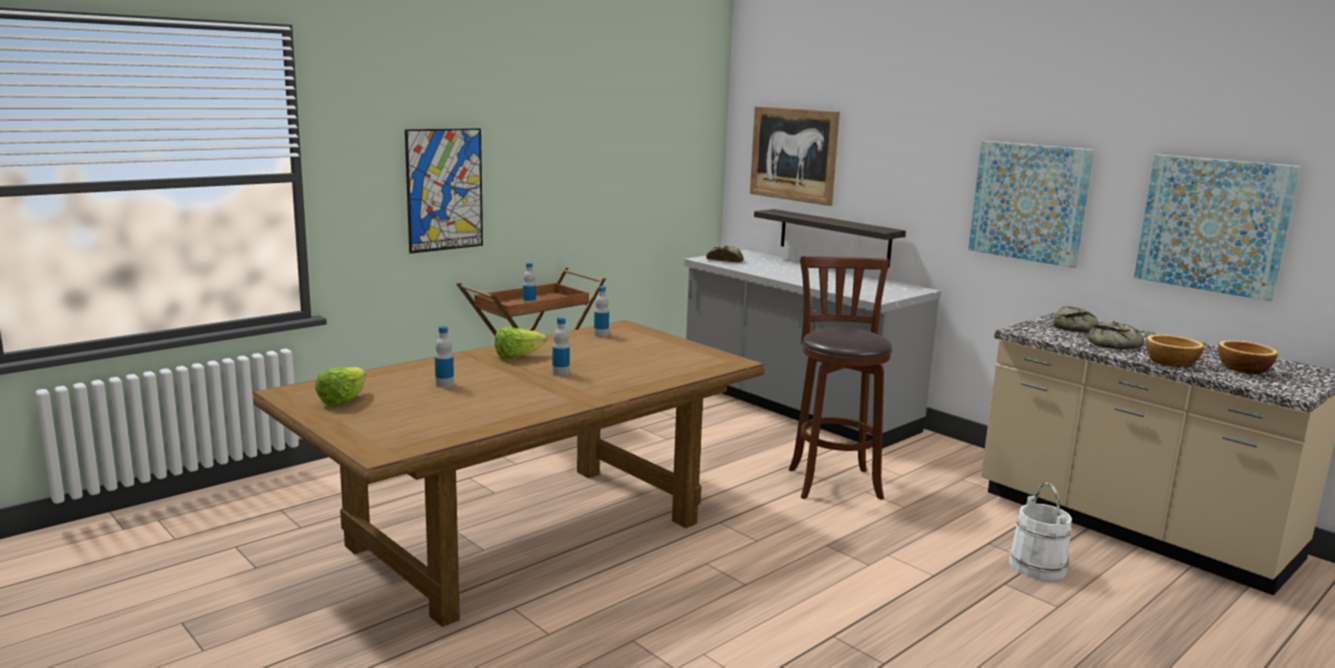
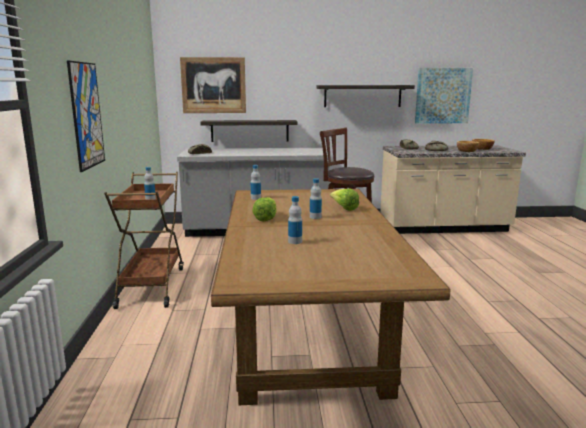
camera: 50 degrees left, 0 degrees up
lettuce [315,367,366,406] -> lettuce moved to [330,189,359,211]
picture [968,141,1094,268] -> shelf [317,85,415,107]
white bucket [1009,482,1072,581] -> none

